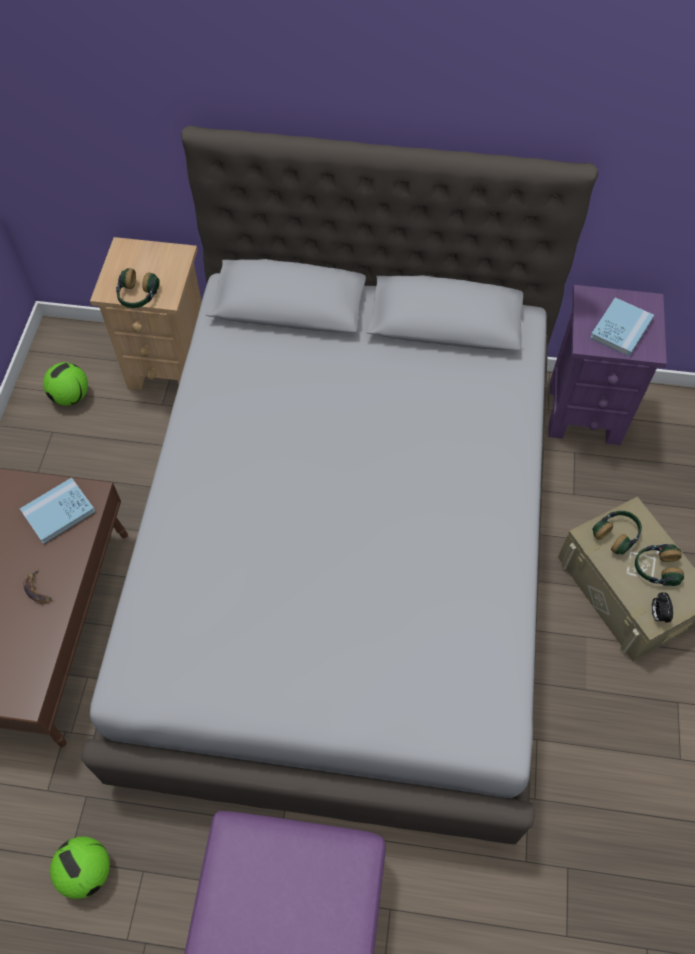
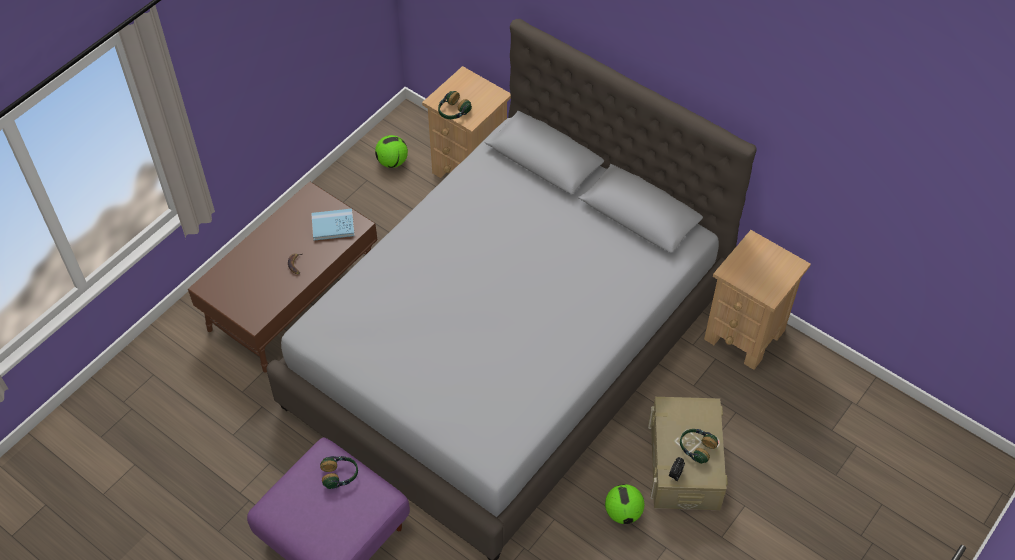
camera: 30 degrees right, 5 degrees down
football [50,837,110,899] -> football moved to [605,484,644,524]
purple nightstand [548,285,667,445] -> beige nightstand [704,230,811,370]
blue book [590,298,654,356] -> none
headphones [592,511,642,555] -> headphones moved to [320,456,358,489]

